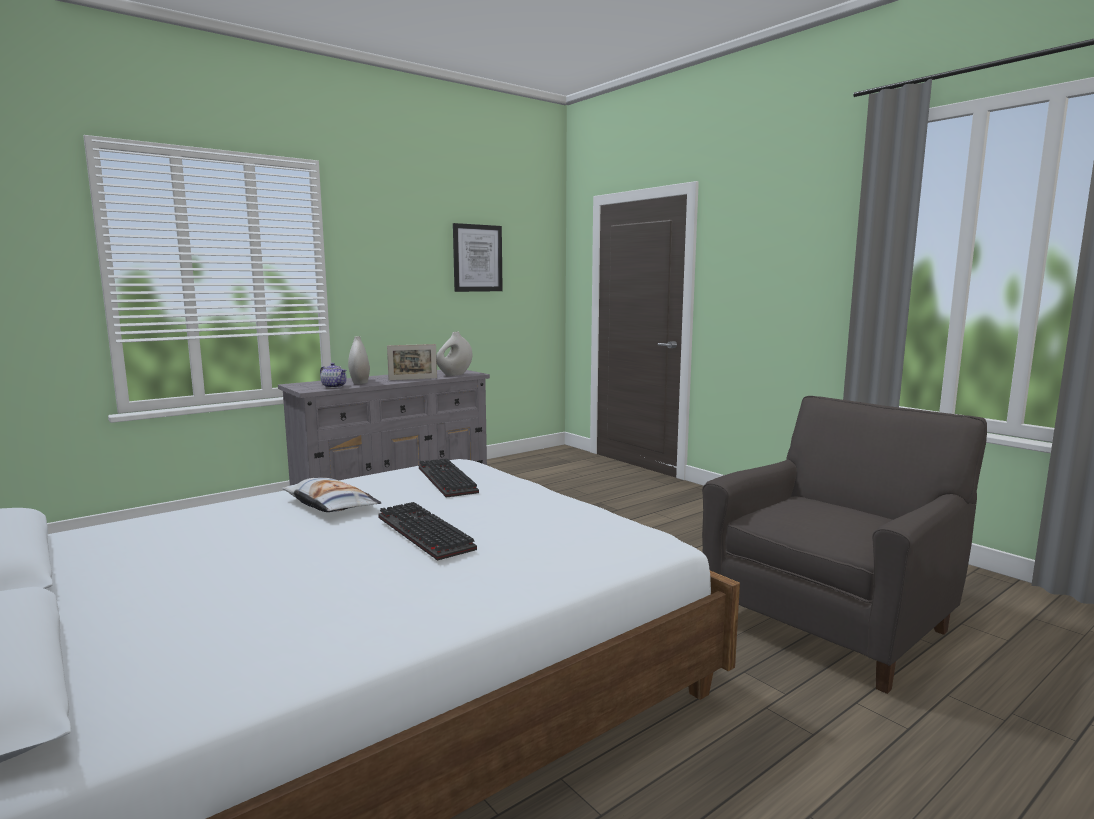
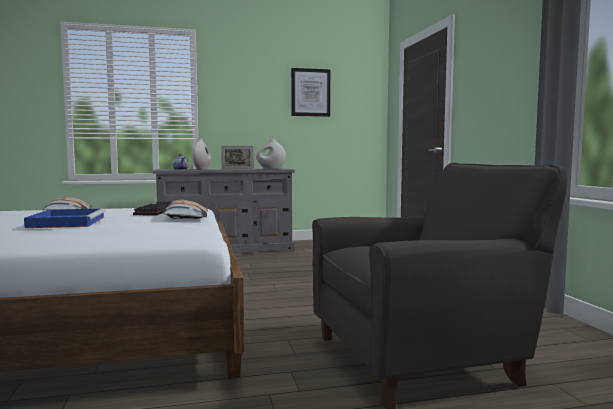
camera: 25 degrees right, 5 degrees down
keyboard [378,502,477,561] -> blue tray [24,208,106,228]
none -> pillow [163,200,208,219]

